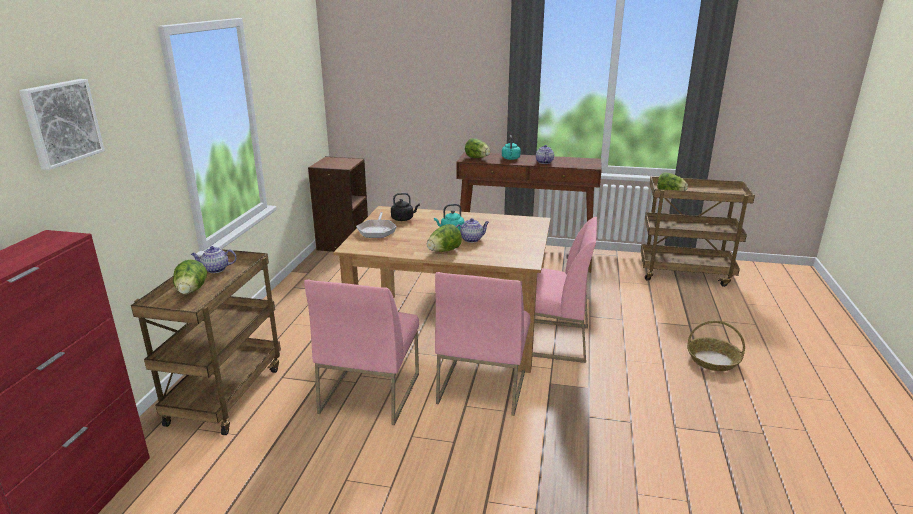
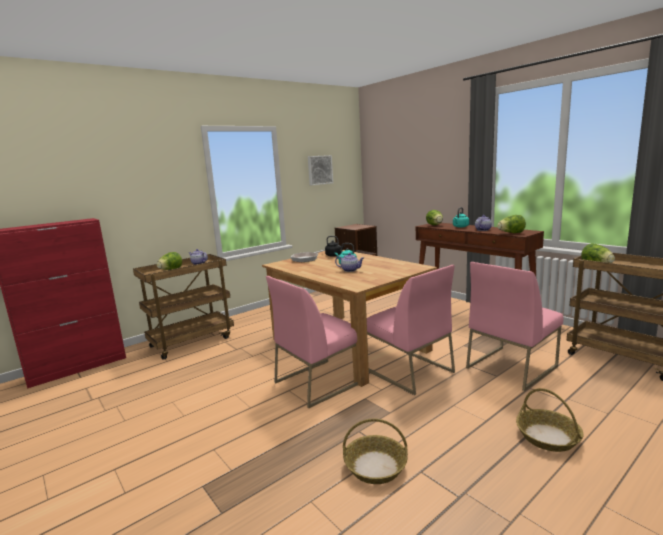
camera: 40 degrees right, 10 degrees down
picture [19,79,105,170] -> picture moved to [308,155,333,185]
pink chair [304,280,419,425] -> pink chair moved to [466,262,563,391]
lettuce [427,224,462,252] -> lettuce moved to [497,215,526,233]
none -> basket [343,418,408,484]

